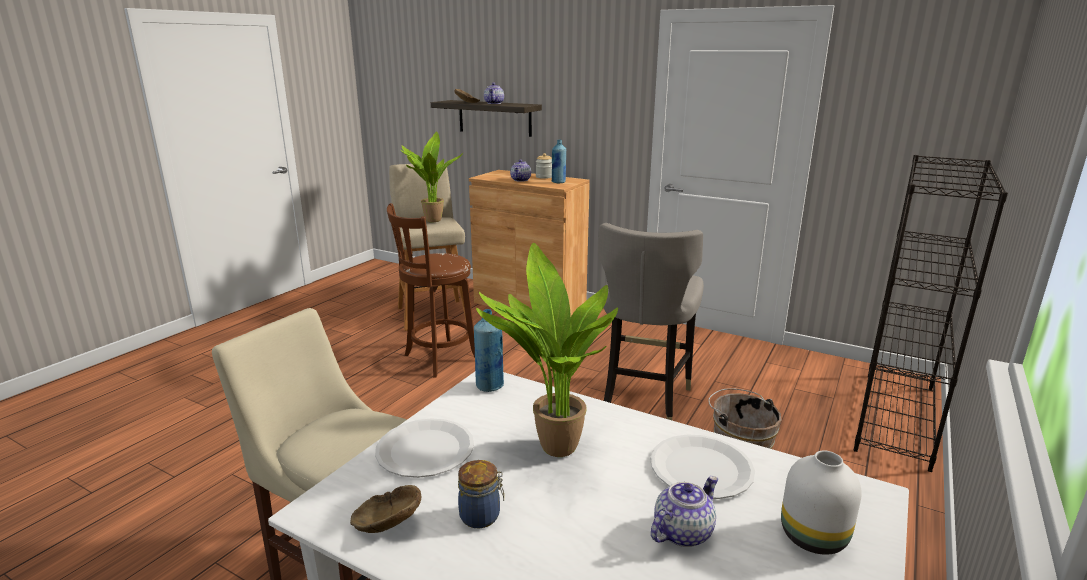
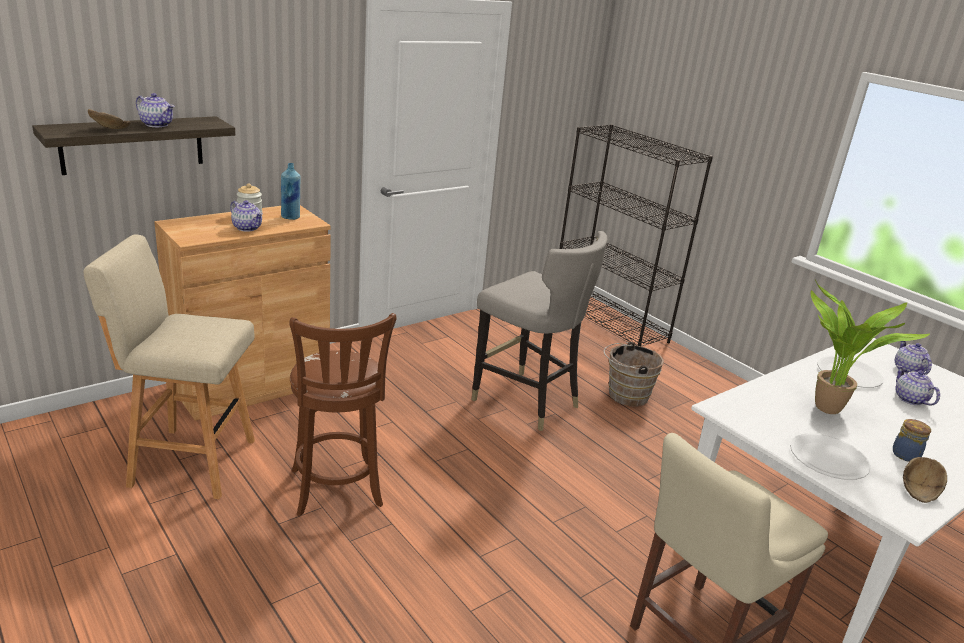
camera: 70 degrees left, 5 degrees up
potted plant [399,131,463,222] -> none
blue bottle [474,309,504,392] -> none
white vase [781,450,862,555] -> teapot [895,341,932,375]

